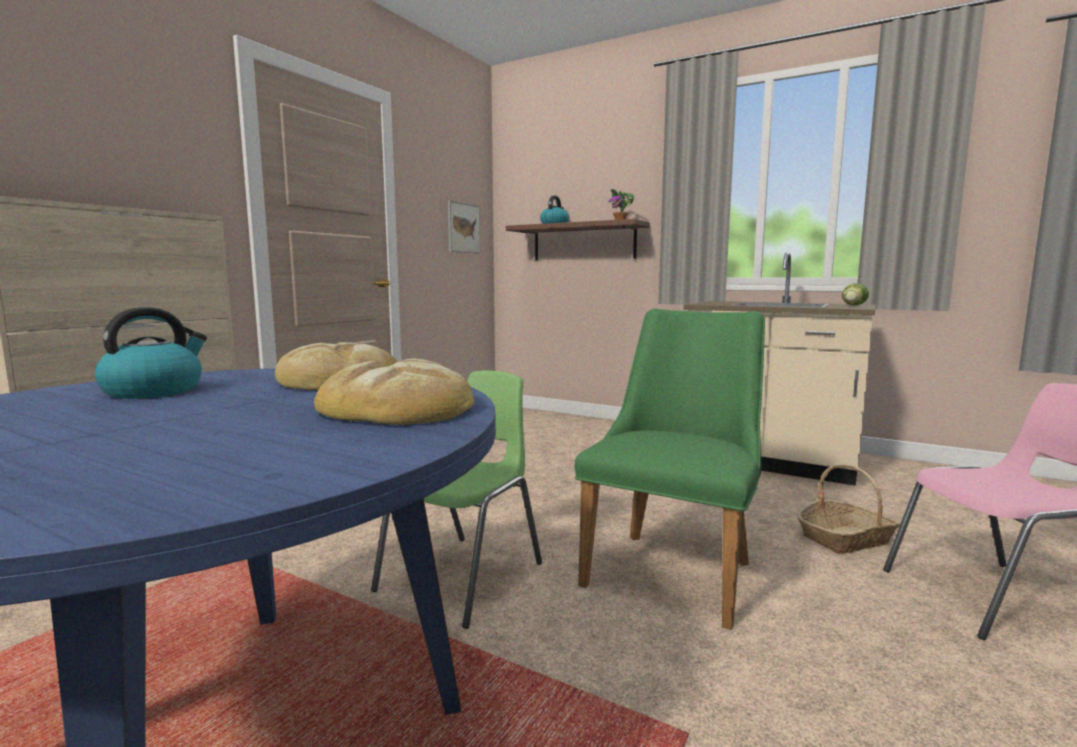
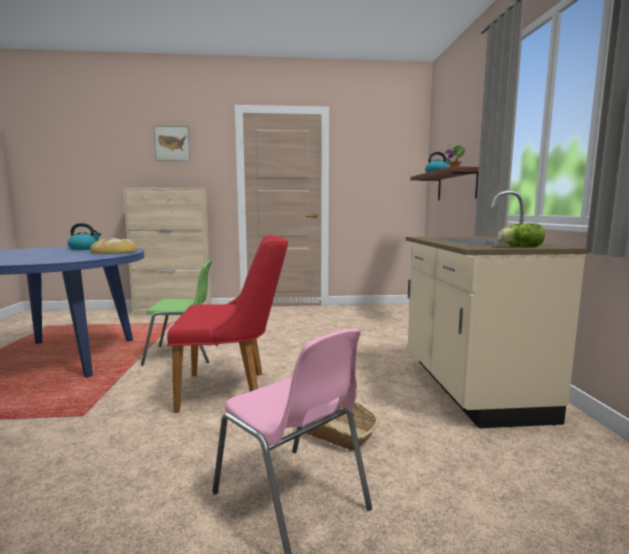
camera: 55 degrees right, 0 degrees up
bread [314,359,474,425] -> none
picture [448,200,480,253] -> picture moved to [153,125,191,161]
green chair [575,308,765,630] -> red chair [167,235,288,413]

